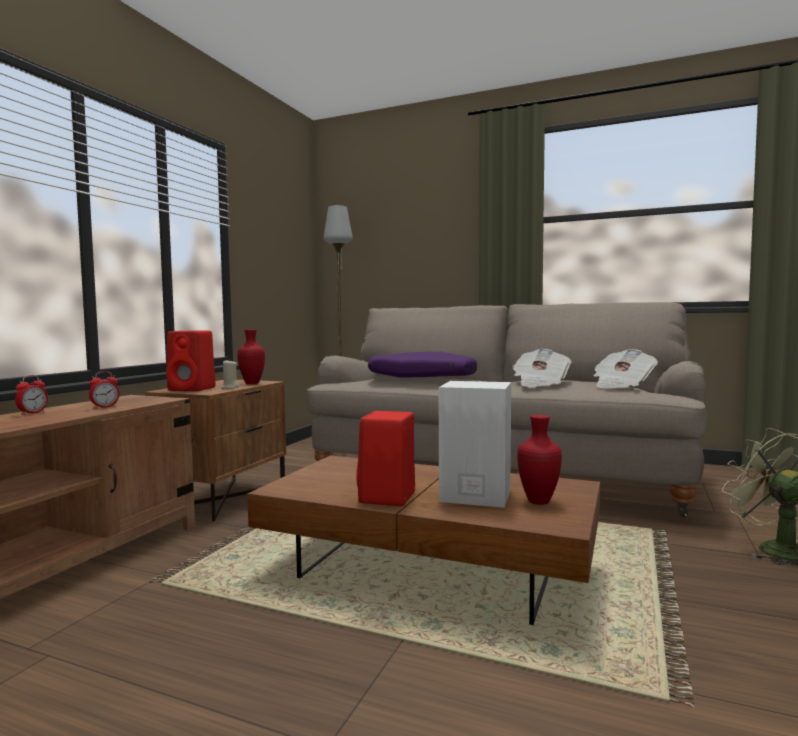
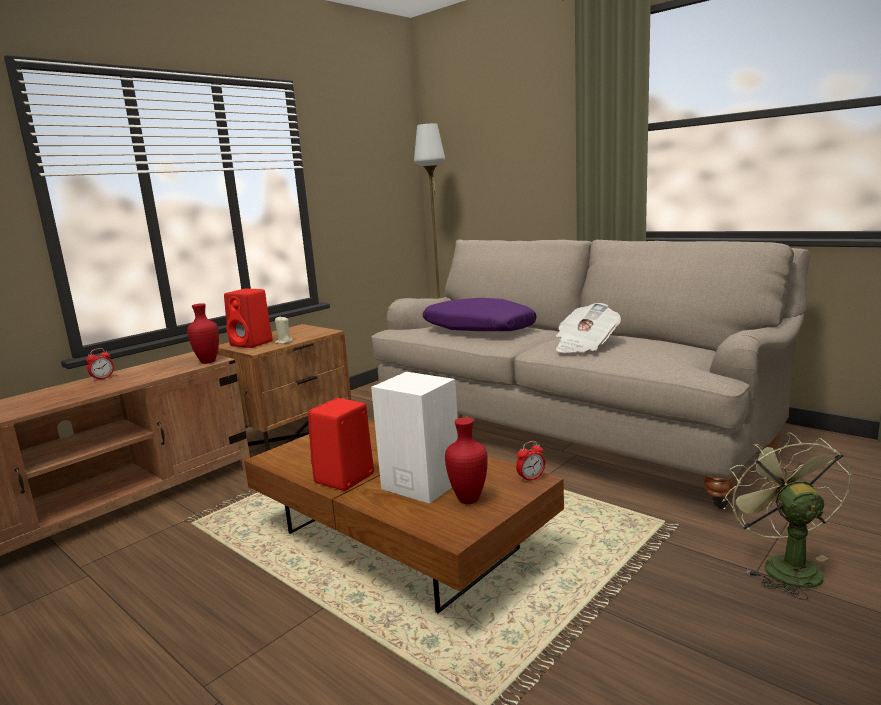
camera: 20 degrees right, 10 degrees up
alarm clock [89,371,120,409] -> alarm clock moved to [516,441,545,483]
red vase [237,329,265,384] -> red vase moved to [187,303,219,364]
newspaper [594,349,658,389] -> none

